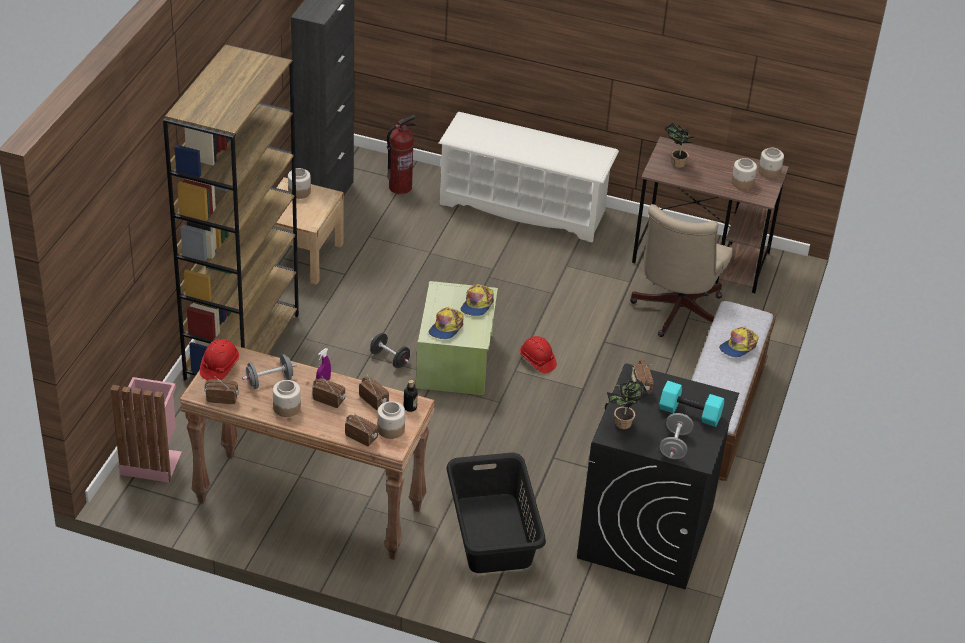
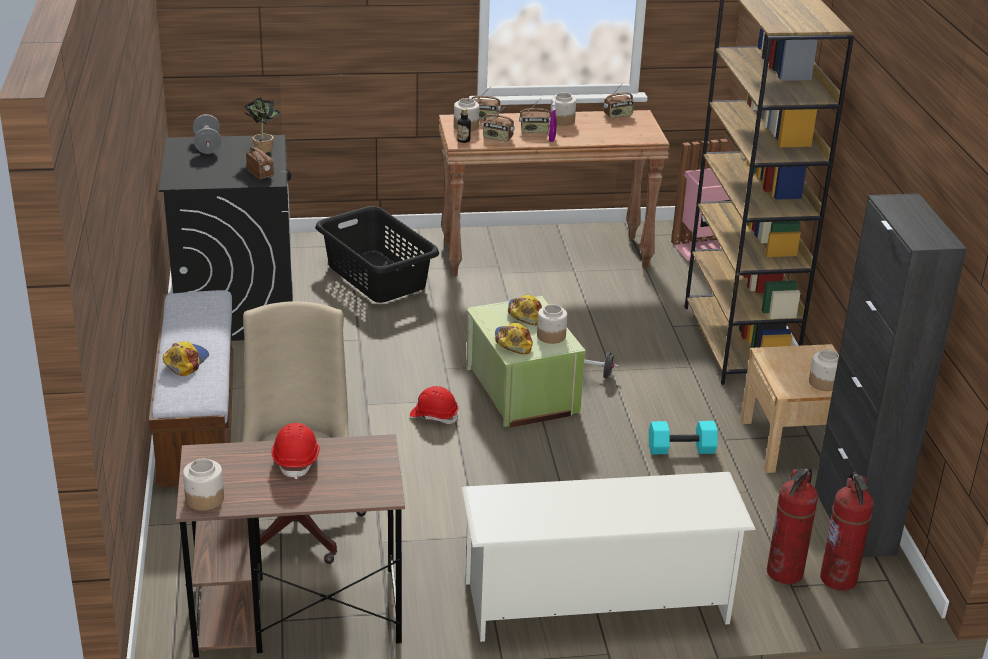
camera: 155 degrees right, 10 degrees down
red hard hat [200,339,239,380] -> red hard hat moved to [271,423,320,479]
grey dumbbell [242,354,297,389] -> none
turquoise dumbbell [659,381,724,427] -> turquoise dumbbell moved to [649,421,718,454]
potted plant [664,123,696,168] -> none
jar [731,158,757,189] -> jar moved to [537,304,567,344]
none -> fire extinguisher [820,472,874,591]

